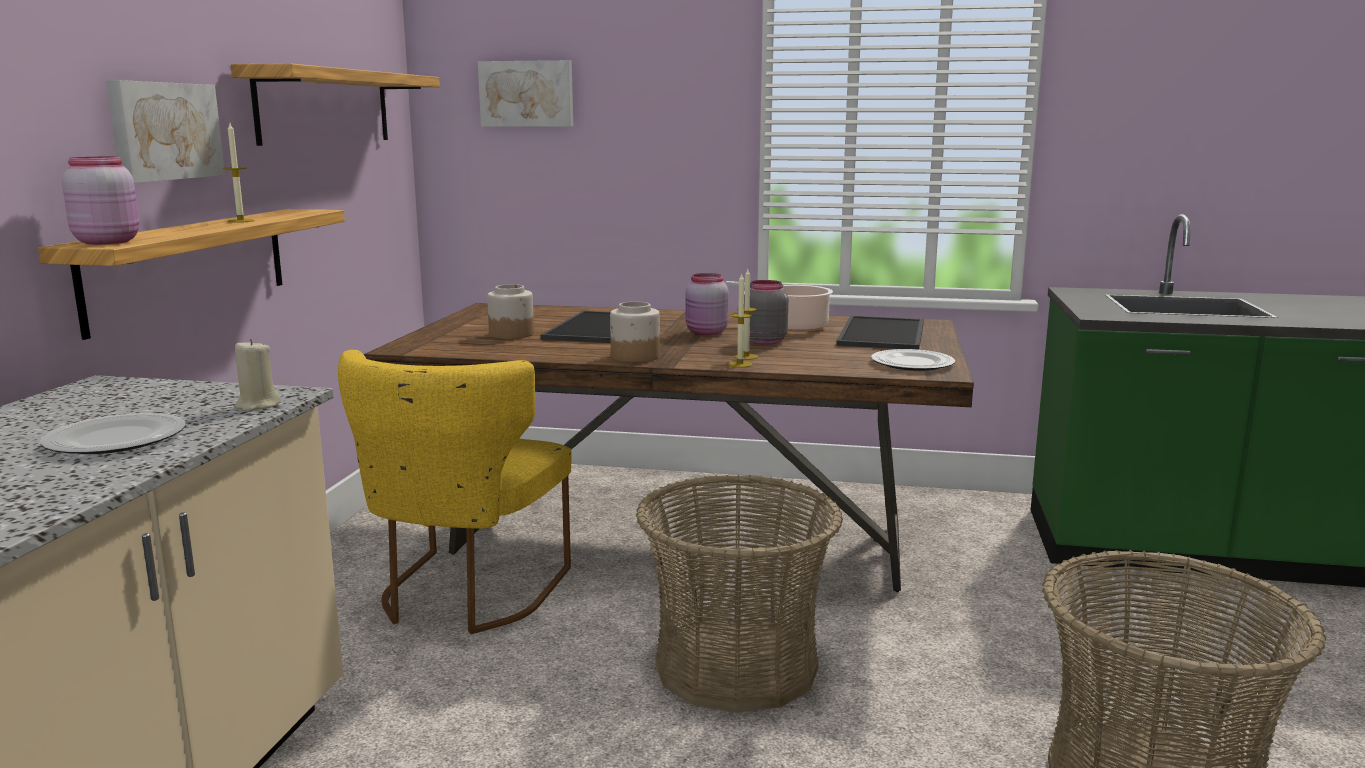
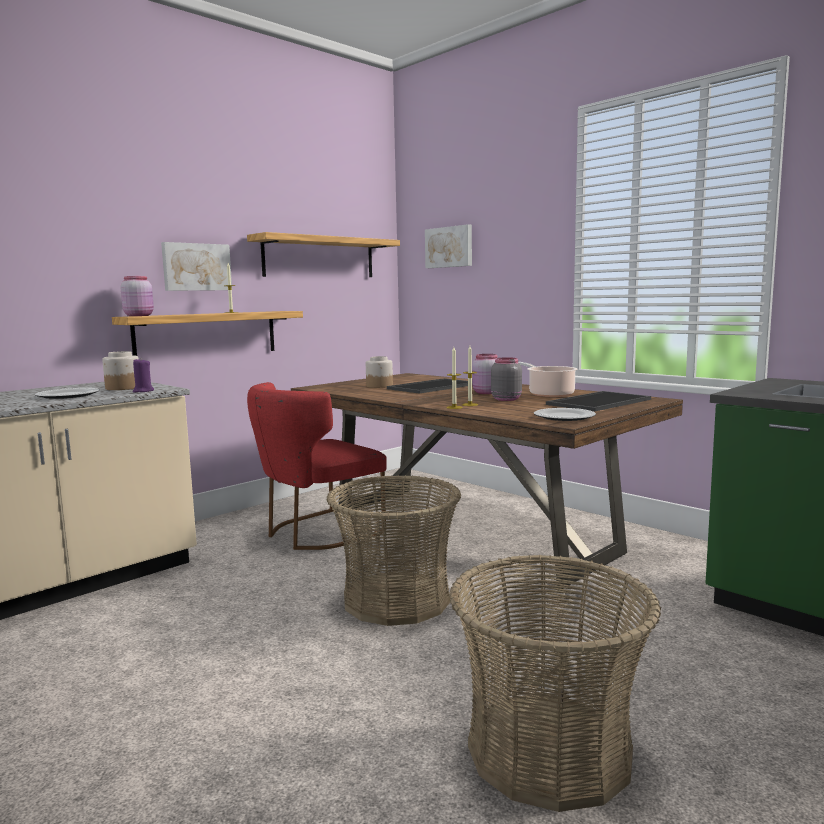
camera: 35 degrees right, 5 degrees down
beige candle [235,339,281,412] -> purple candle [133,359,154,393]
yellow chair [338,350,572,634] -> red chair [247,382,387,550]
jar [610,301,660,362] -> jar moved to [102,351,139,390]

